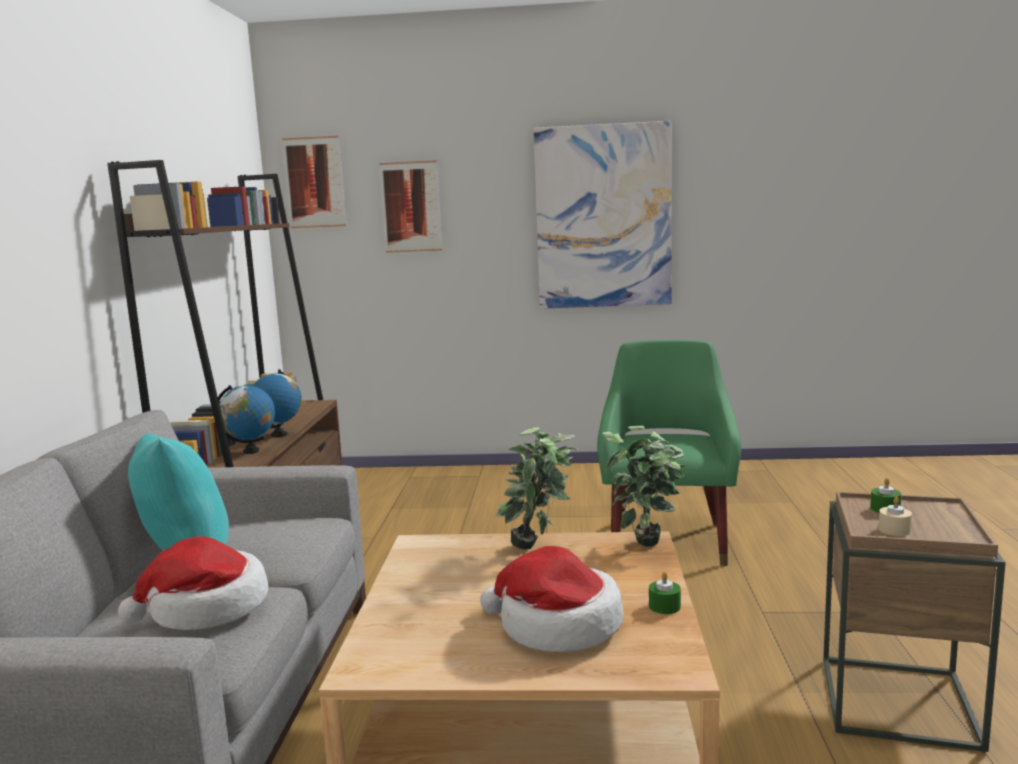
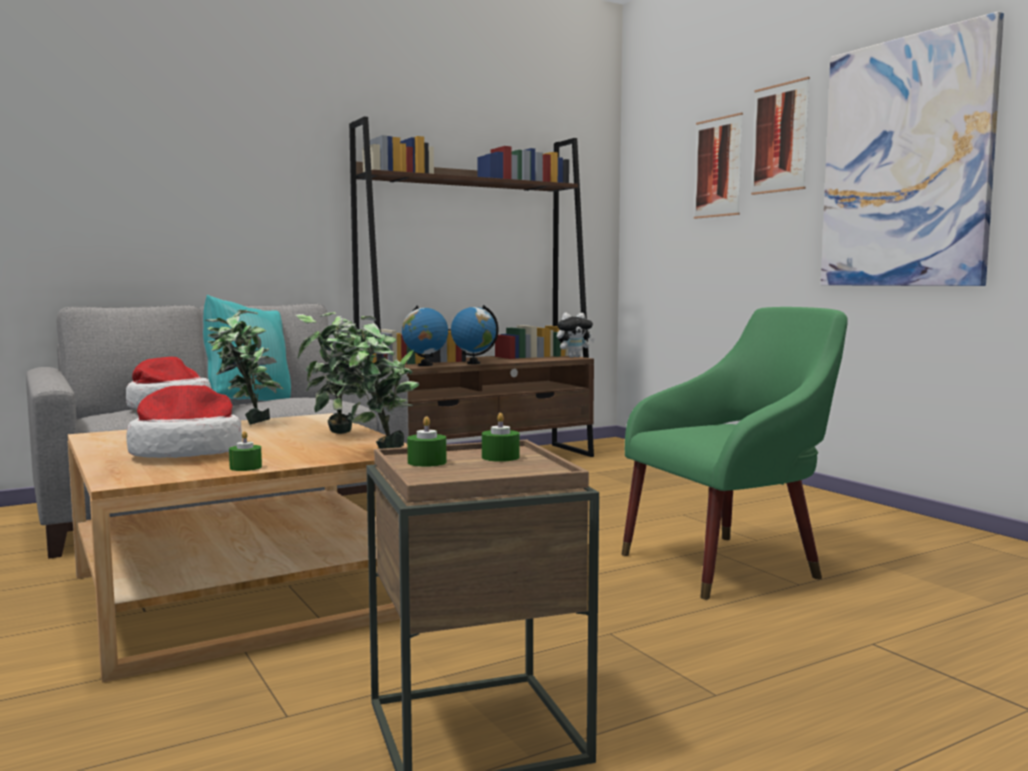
camera: 55 degrees right, 5 degrees down
picture [282,136,347,228] -> picture moved to [751,77,810,195]
beige candle [879,497,912,536] -> green candle [407,416,447,467]
none -> potted plant [205,310,283,425]
none -> plush toy [557,313,595,358]

